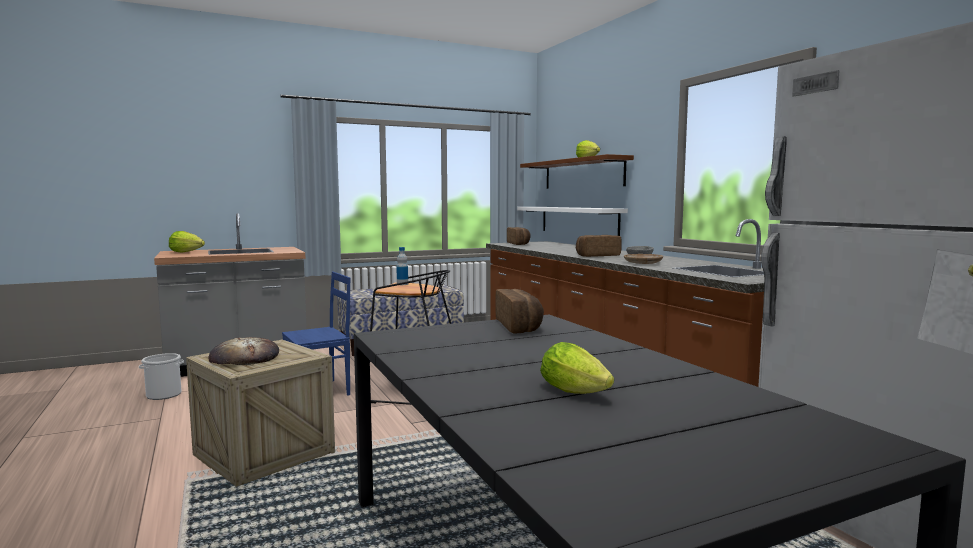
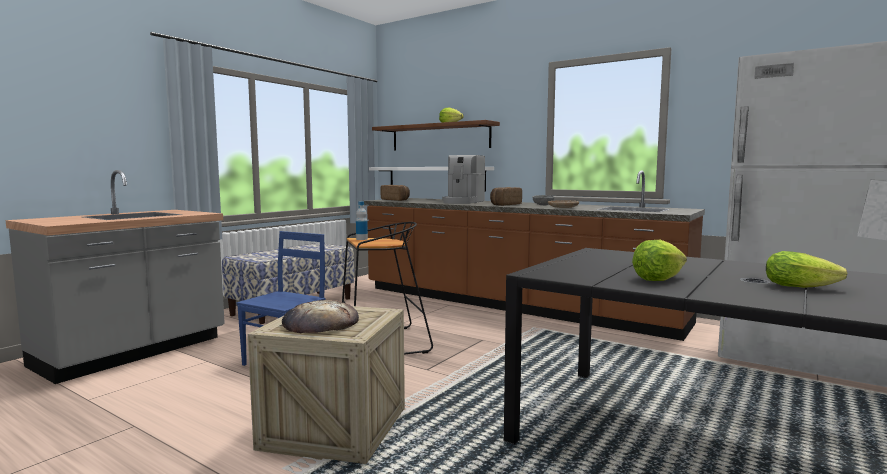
camera: 30 degrees left, 0 degrees up
bucket [139,353,184,400] -> none
lettuce [169,231,205,253] -> lettuce moved to [632,240,687,281]
bread [495,289,544,334] -> none
none -> coffee machine [442,155,485,204]

